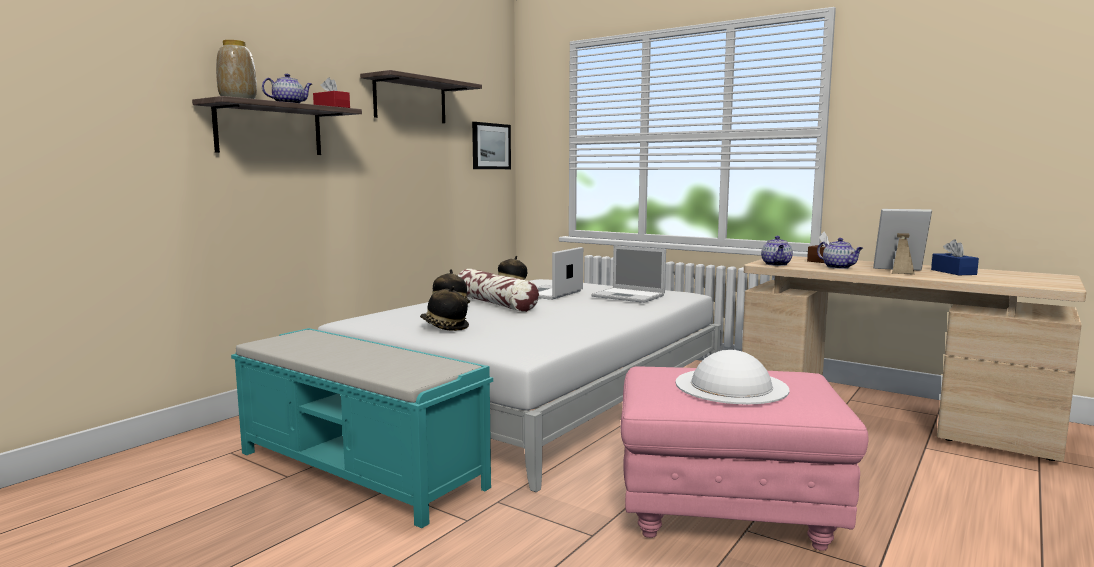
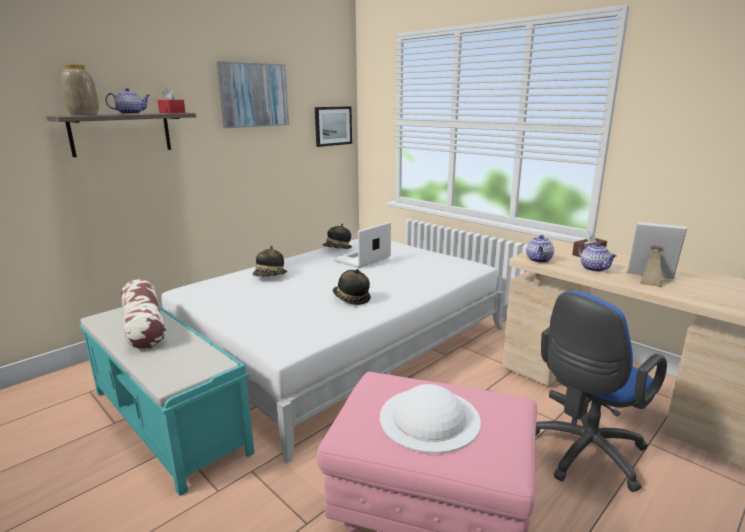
camera: 10 degrees right, 10 degrees up
shelf [360,70,482,123] -> picture [217,61,289,128]
hat [420,286,469,331] -> hat moved to [332,269,371,305]
pillow [458,269,539,312] -> pillow moved to [121,279,166,349]
laptop [591,245,666,303] -> none
blue tissue box [931,239,979,275] -> none
none -> blue office chair [536,291,667,492]

